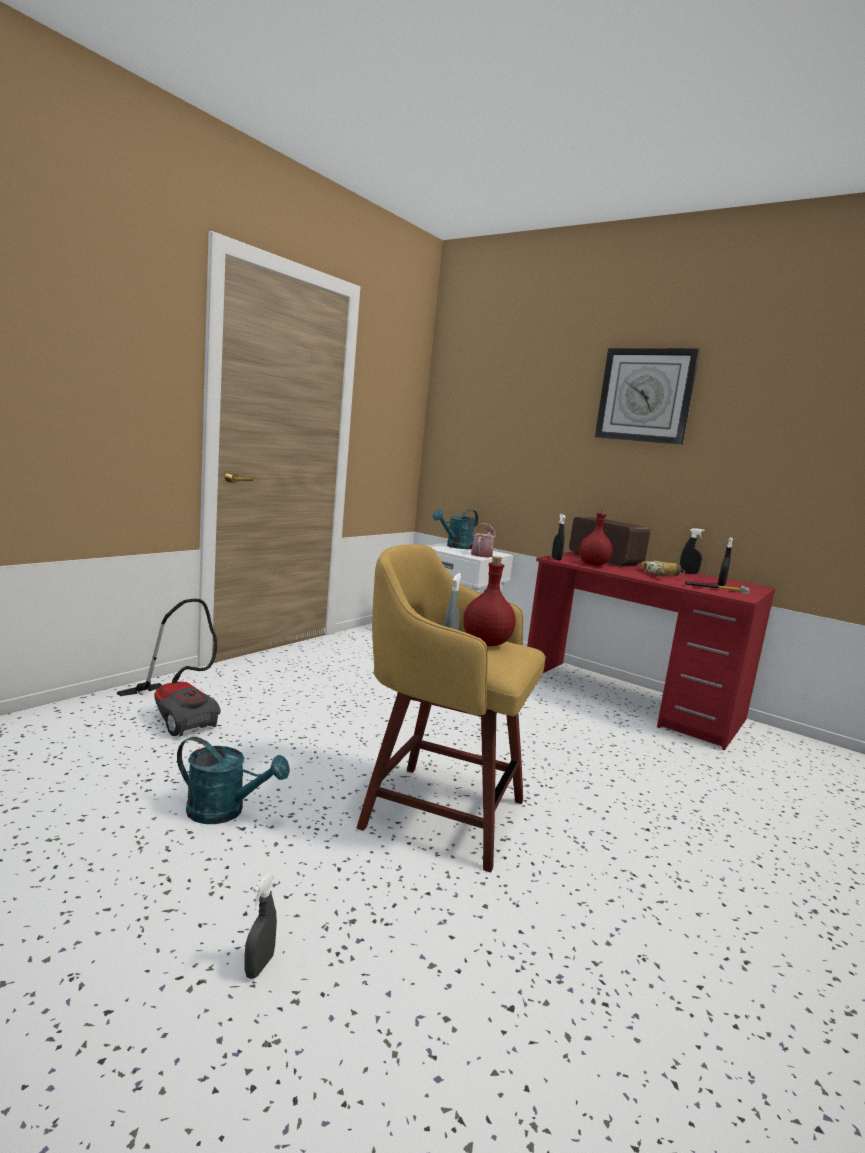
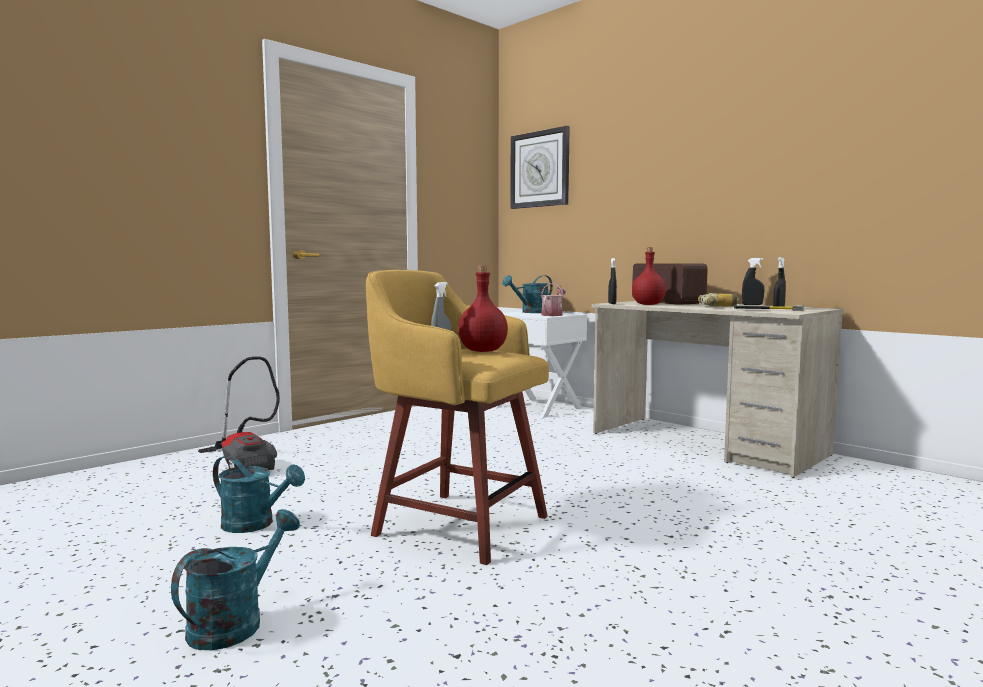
camera: 10 degrees right, 5 degrees down
grey spray bottle [244,874,277,979] -> turquoise watering can [171,509,300,650]
red desk [527,551,775,750] -> beige desk [592,301,844,478]
wall clock [595,348,700,445] -> wall clock moved to [510,126,570,209]

